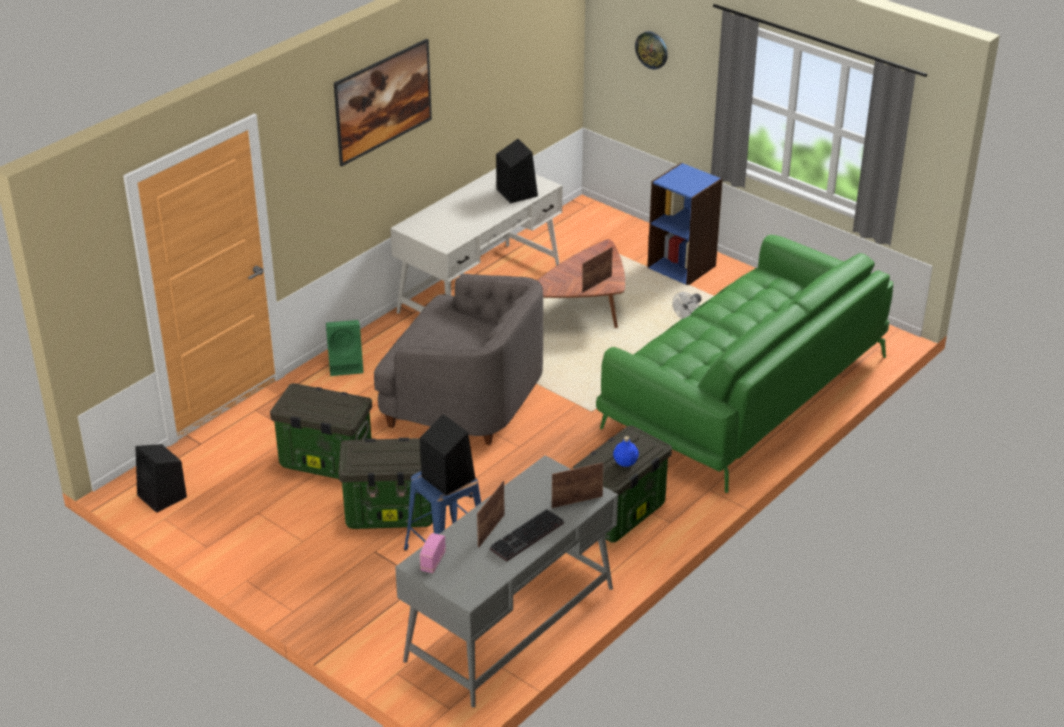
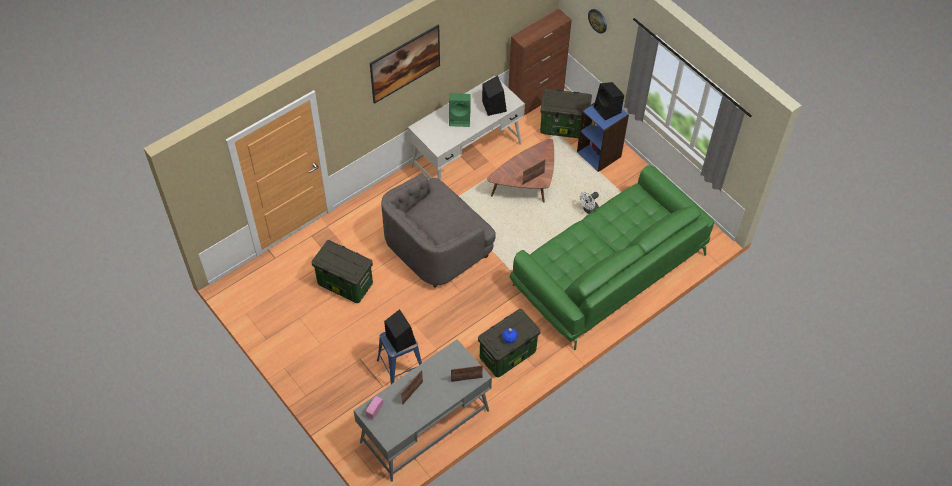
camera: 10 degrees right, 20 degrees up
black speaker [135,444,187,513] -> black speaker moved to [594,82,624,120]
green speaker [326,320,364,376] -> green speaker moved to [449,93,471,127]
storage box [338,438,433,529] -> storage box moved to [540,89,592,138]
grey armchair [374,274,543,445] -> grey armchair turned 105 degrees clockwise [381,173,496,287]
keyboard [490,509,564,562] -> none
none -> brown cabinet [508,9,572,115]

